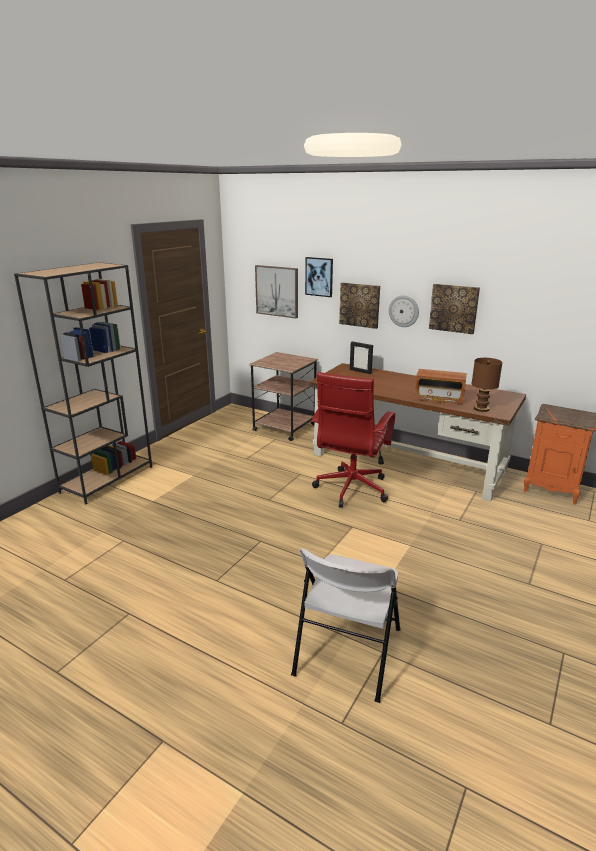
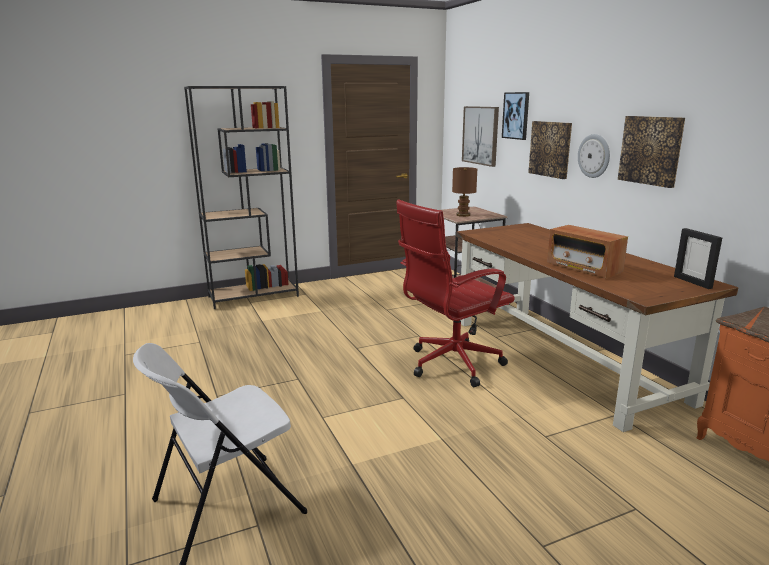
camera: 35 degrees right, 5 degrees down
picture frame [350,341,373,374] -> picture frame moved to [674,228,722,289]
brown table lamp [472,358,503,412] -> brown table lamp moved to [452,167,477,217]

